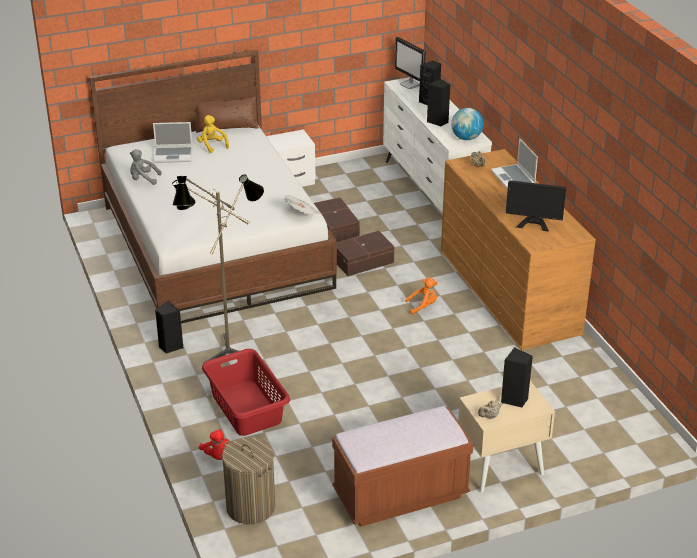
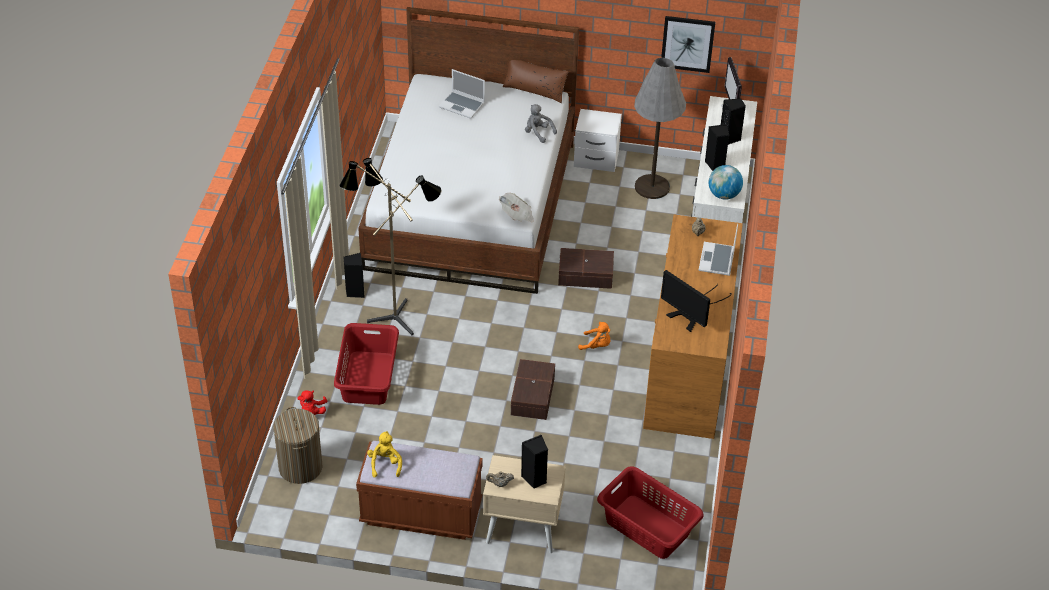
camera: 30 degrees right, 10 degrees up
grey plush toy [130,149,162,185] -> grey plush toy moved to [525,104,557,143]
yellow plush toy [197,115,229,153] -> yellow plush toy moved to [367,431,402,478]
brown storage box [314,197,360,242] -> brown storage box moved to [511,359,555,420]
none -> red laundry basket [597,466,704,559]
none -> grey floor lamp [634,58,686,199]
none -> picture [661,16,715,73]

